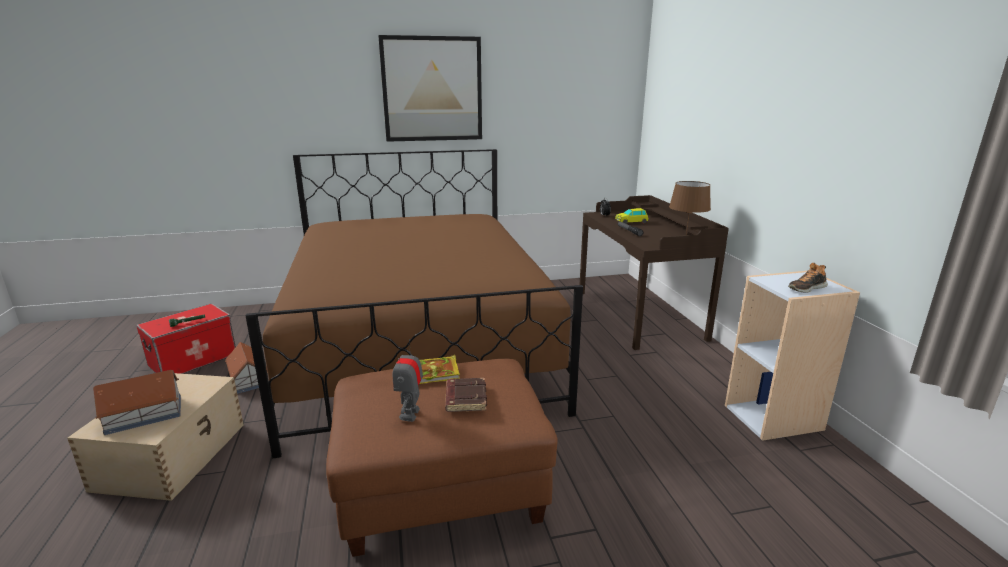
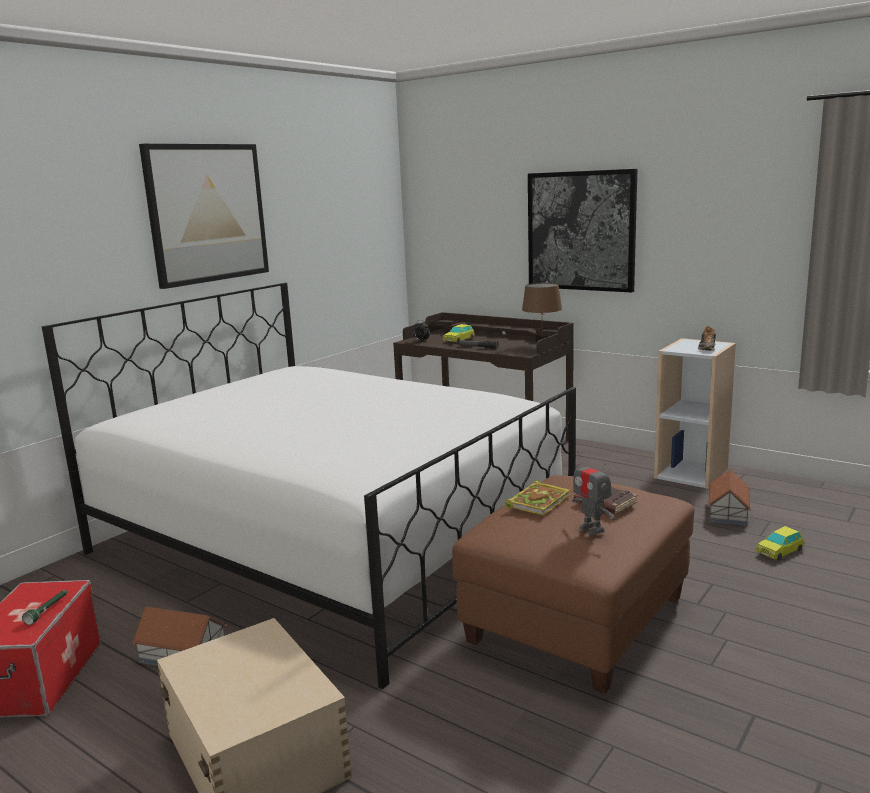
camera: 40 degrees left, 5 degrees down
toy house [93,370,181,435] -> toy house moved to [707,469,751,526]
brown bed [245,149,583,458] -> white bed [42,283,576,689]
none -> picture [528,169,637,293]
none -> toy car [756,526,804,561]

